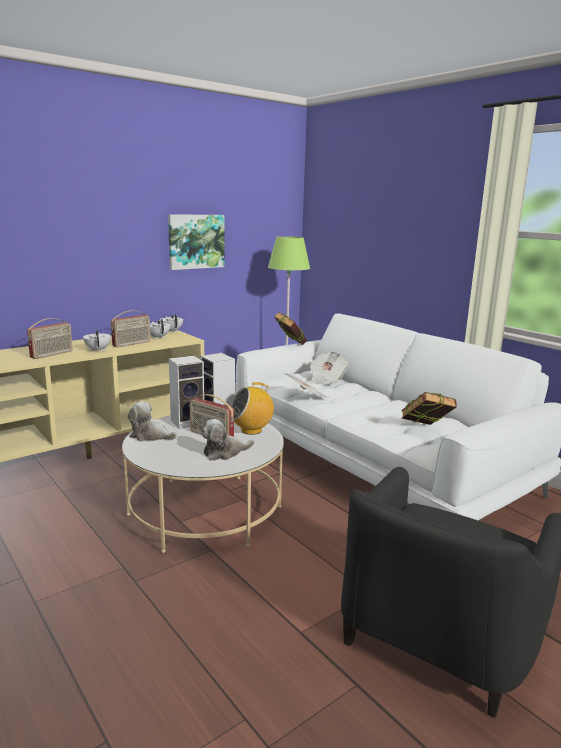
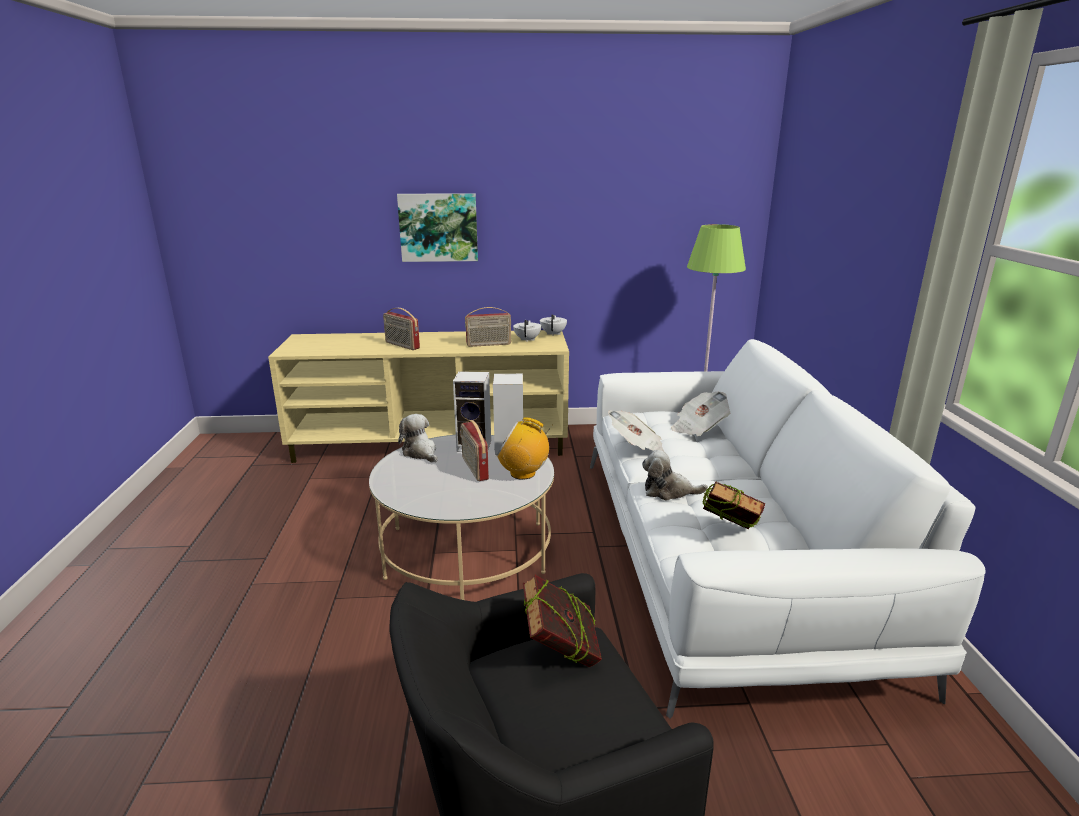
camera: 35 degrees right, 5 degrees up
radio [27,318,73,359] -> radio turned 60 degrees clockwise [383,308,420,350]
white teapot [83,330,111,352] -> none
picture [168,214,225,270] -> picture moved to [397,193,478,262]
plush toy [201,419,254,460] -> plush toy moved to [642,450,708,500]
book [274,312,307,345] -> book moved to [523,574,602,667]

